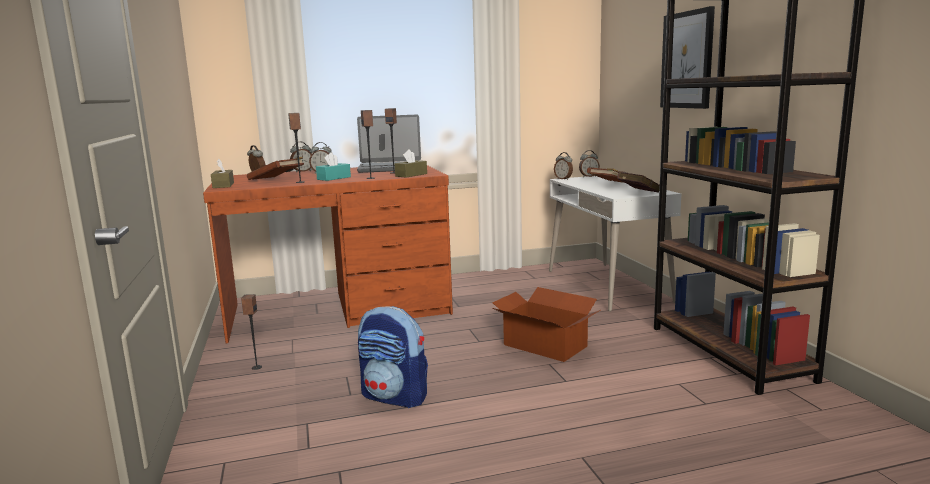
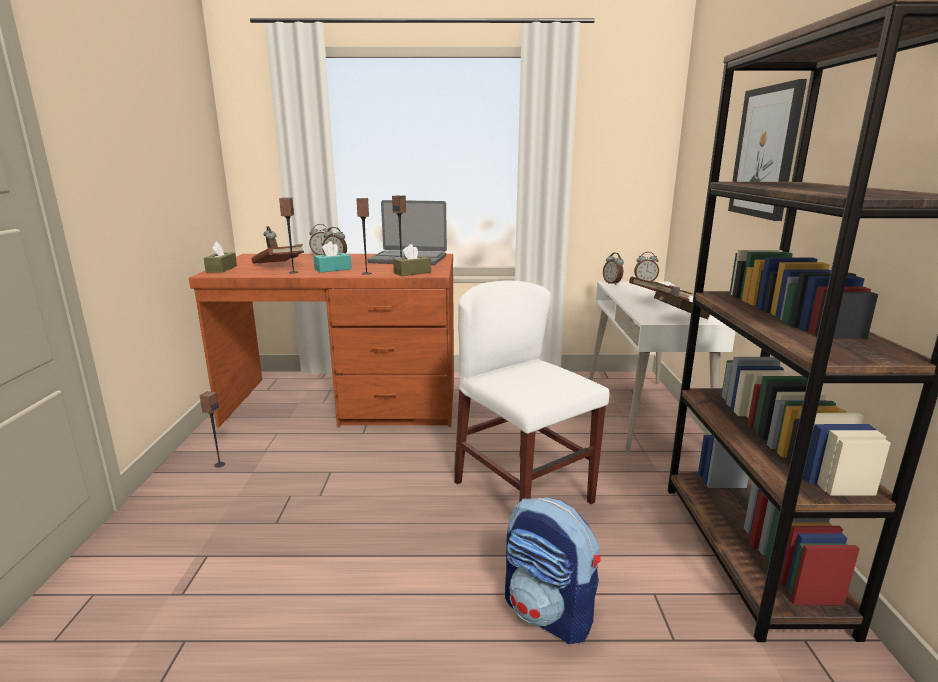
camera: 15 degrees right, 5 degrees up
backpack [358,306,428,408] -> backpack moved to [505,497,601,644]
cardboard box [492,287,600,362] -> white chair [454,280,609,504]

